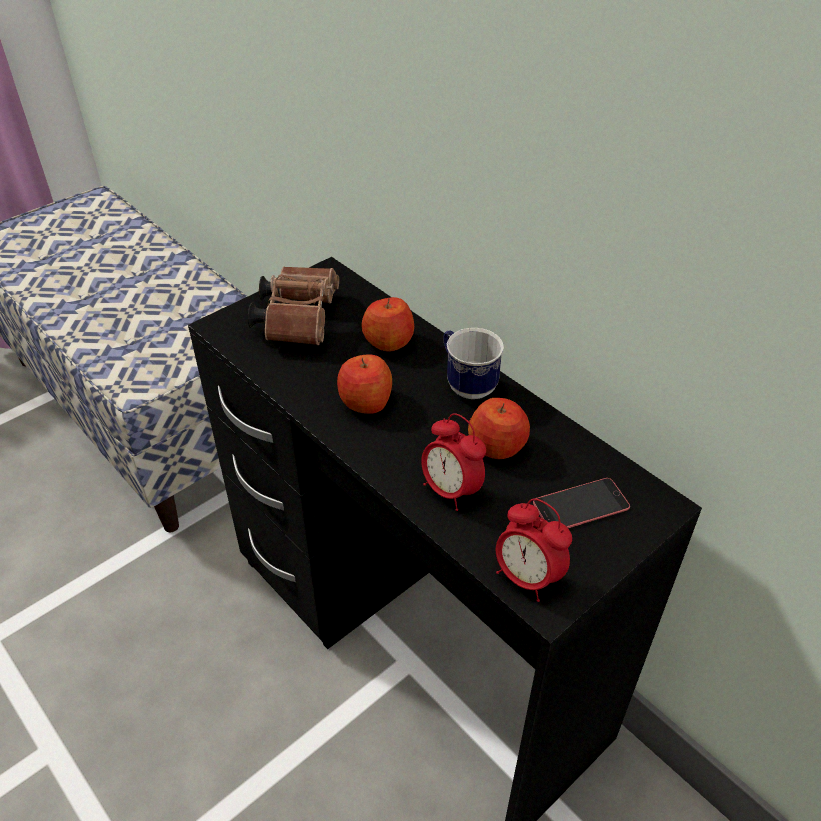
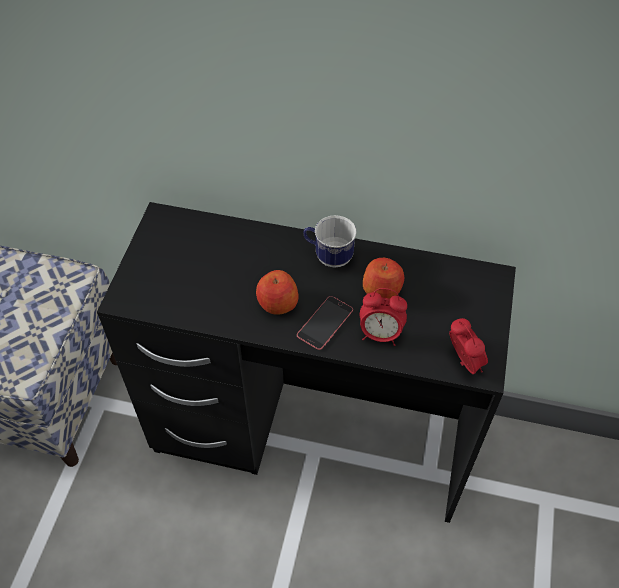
camera: 35 degrees left, 10 degrees up
brown binoculars [248,266,339,345] -> none
apple [362,297,414,352] -> none
alarm clock [496,498,572,602] -> alarm clock turned 120 degrees counterclockwise [449,318,488,374]
phone [533,478,630,528] -> phone moved to [297,296,353,350]

